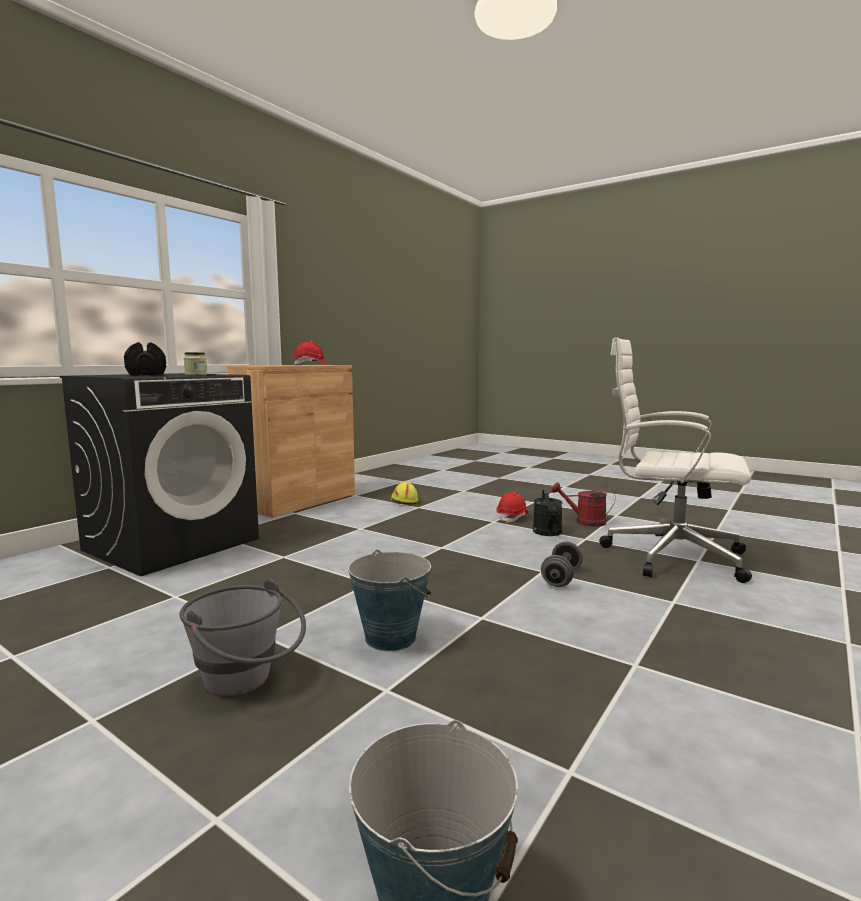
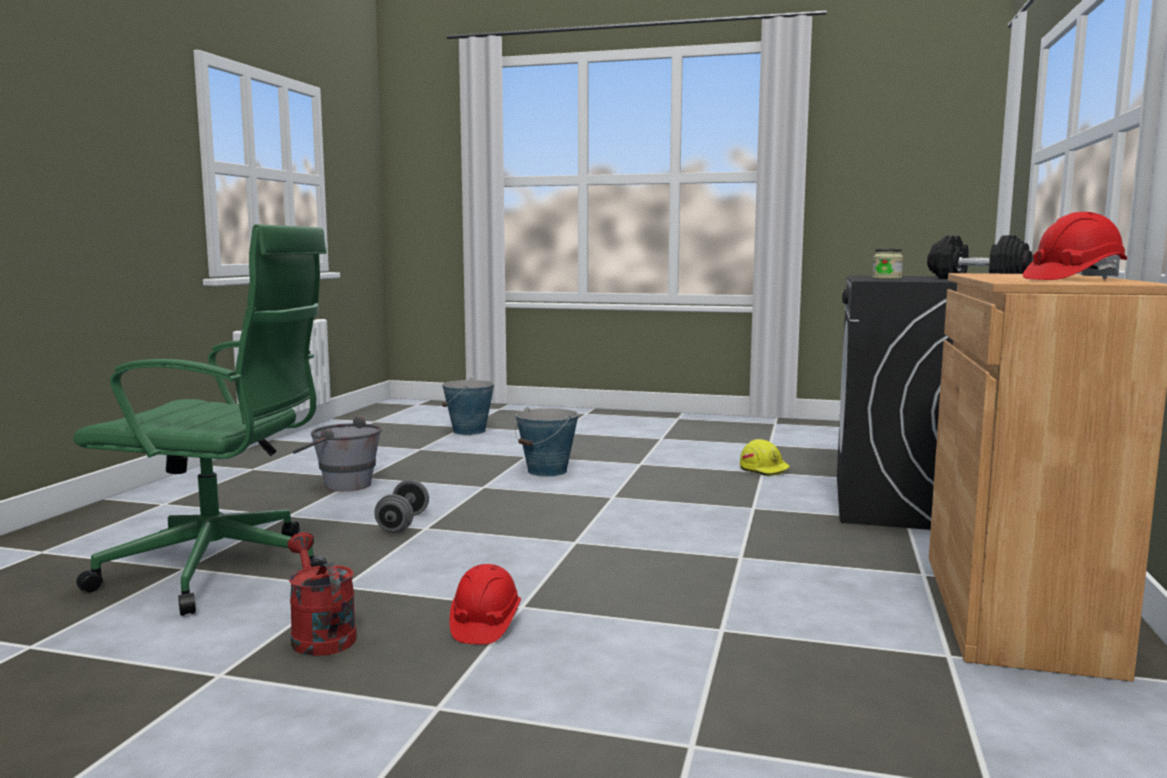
camera: 160 degrees right, 0 degrees up
grey bucket [179,579,306,697] -> grey bucket moved to [293,416,382,492]
yellow hard hat [391,482,418,505] -> yellow hard hat moved to [739,439,790,476]
black watering can [533,489,562,536] -> none
red watering can [551,482,615,527] -> red watering can turned 120 degrees counterclockwise [287,532,357,656]
white office chair [599,337,752,583] -> green office chair [73,224,327,616]

